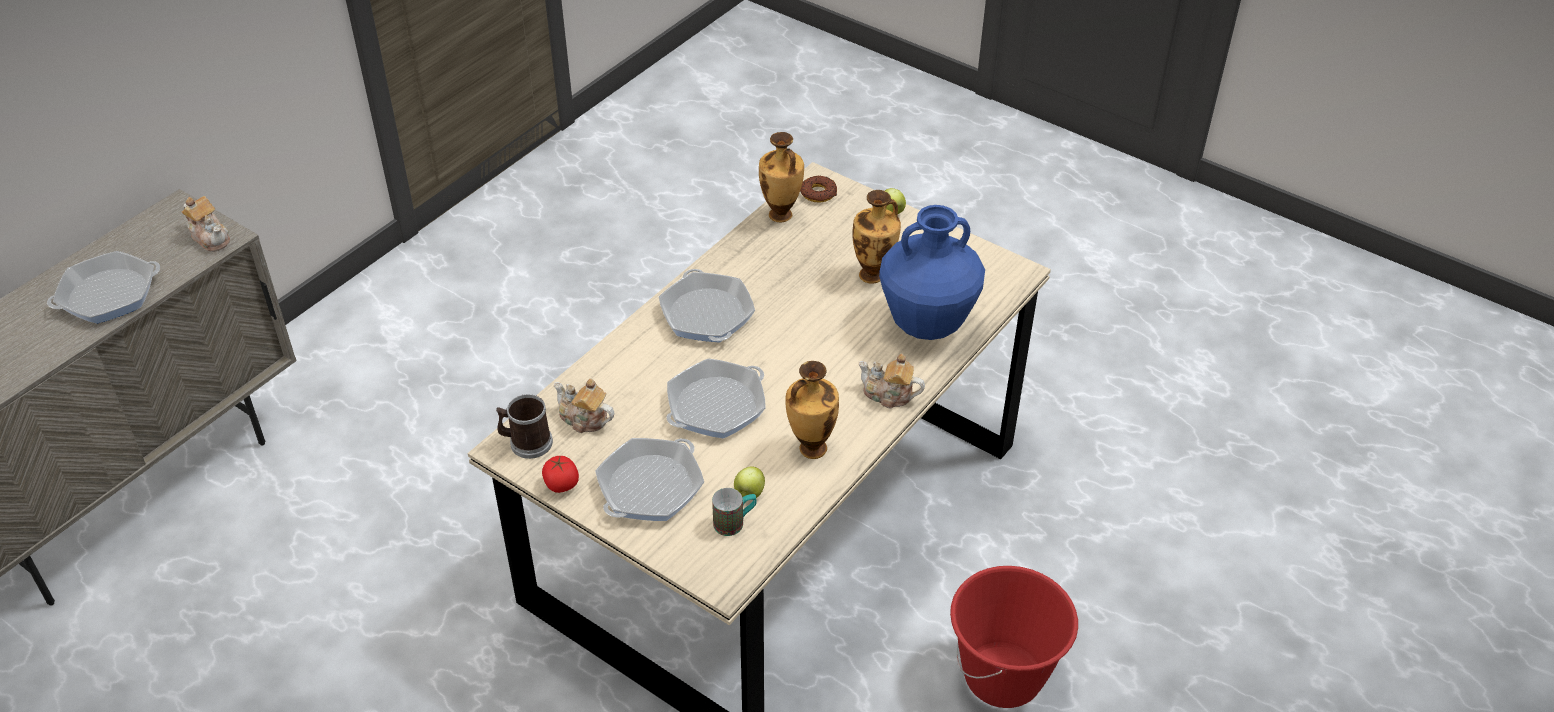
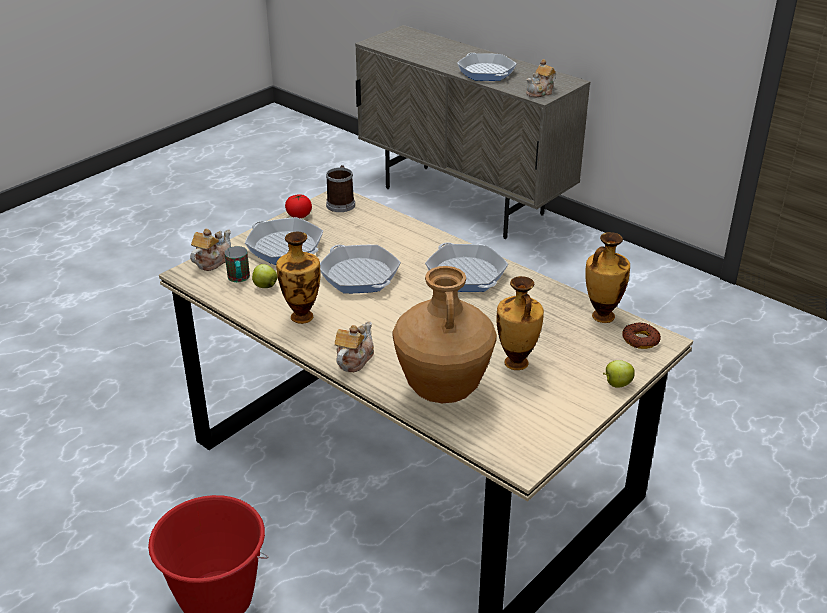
camera: 95 degrees right, 10 degrees down
teapot [554,379,614,433] -> teapot moved to [190,229,231,271]
frying pan [659,269,755,343] -> frying pan turned 75 degrees clockwise [425,242,508,292]
blue vase [879,205,985,340] -> brown vase [393,266,497,403]

